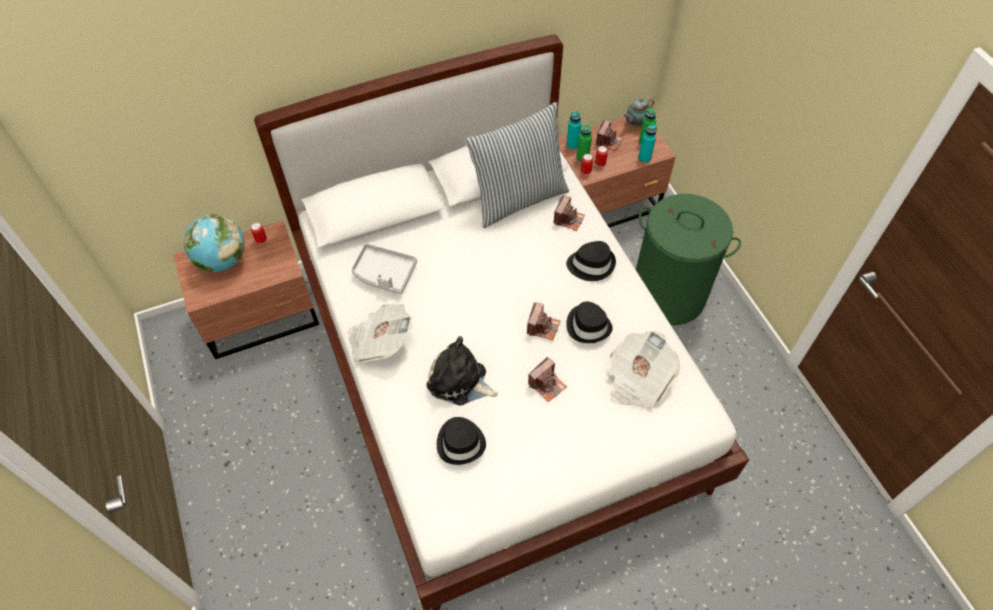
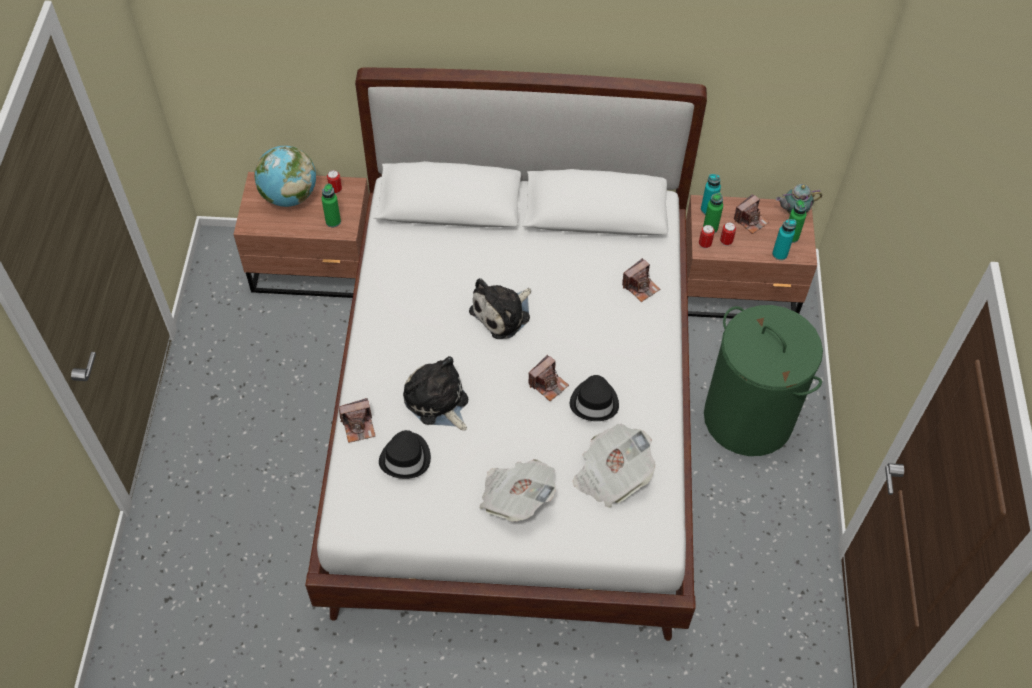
camera: 25 degrees right, 0 degrees up
newspaper [348,304,412,362] -> newspaper moved to [480,459,556,521]
grey tray [351,243,417,294] -> none
pillow [465,102,569,228] -> none
camera [528,357,567,402] -> camera moved to [339,398,375,443]
black hat [566,241,616,281] -> none
none -> green bottle [321,184,341,227]
none -> plush toy [469,278,531,339]

